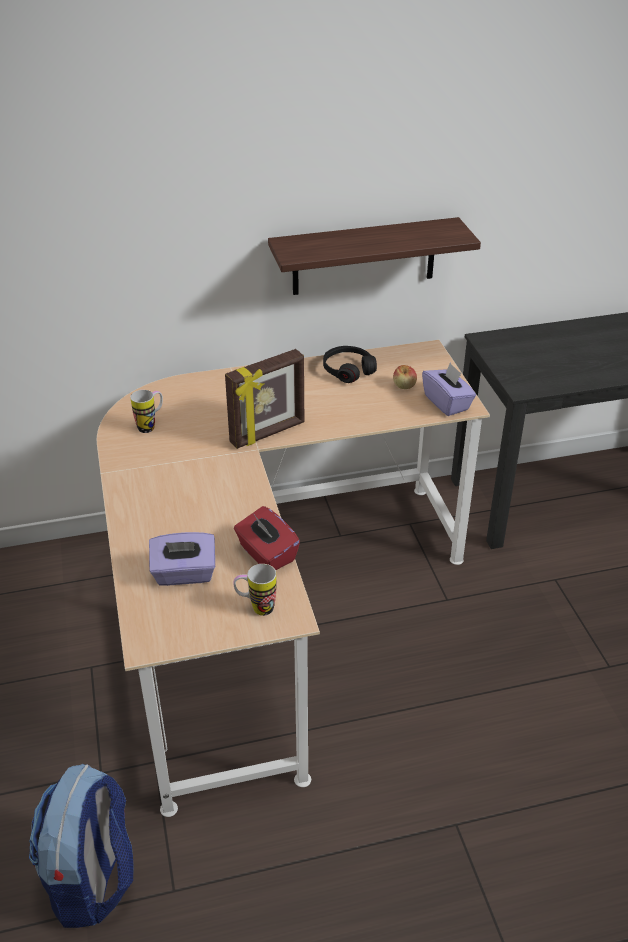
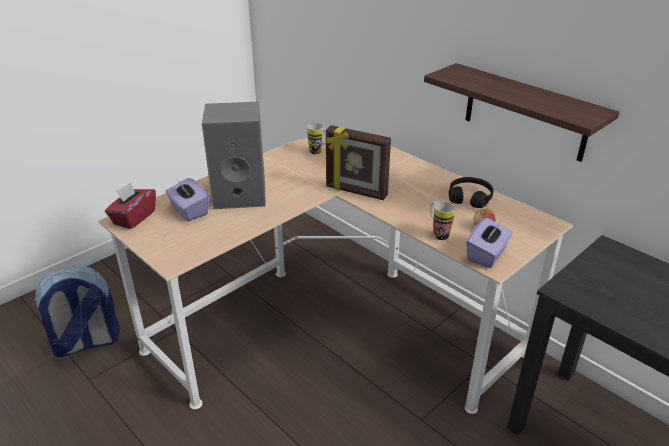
camera: 60 degrees right, 5 degrees down
red tissue box [234,506,300,570] -> red tissue box moved to [105,182,156,229]
mug [234,564,276,616] -> mug moved to [430,201,455,240]
none -> grey speaker [202,101,266,209]

